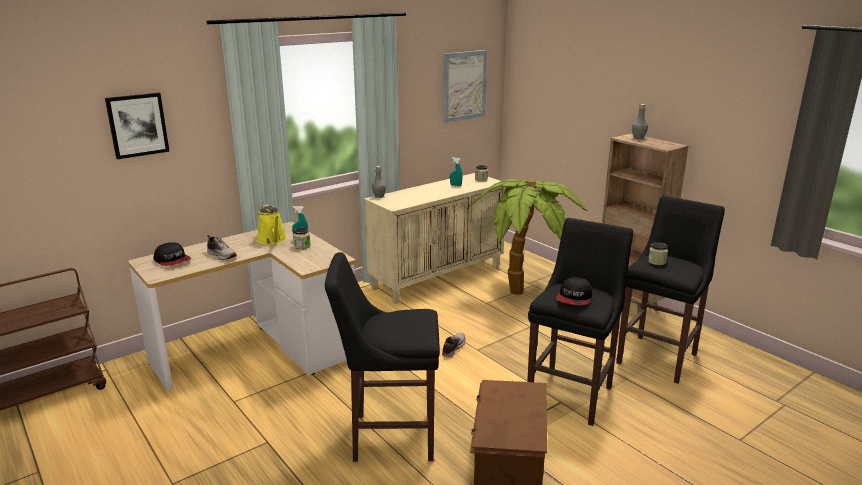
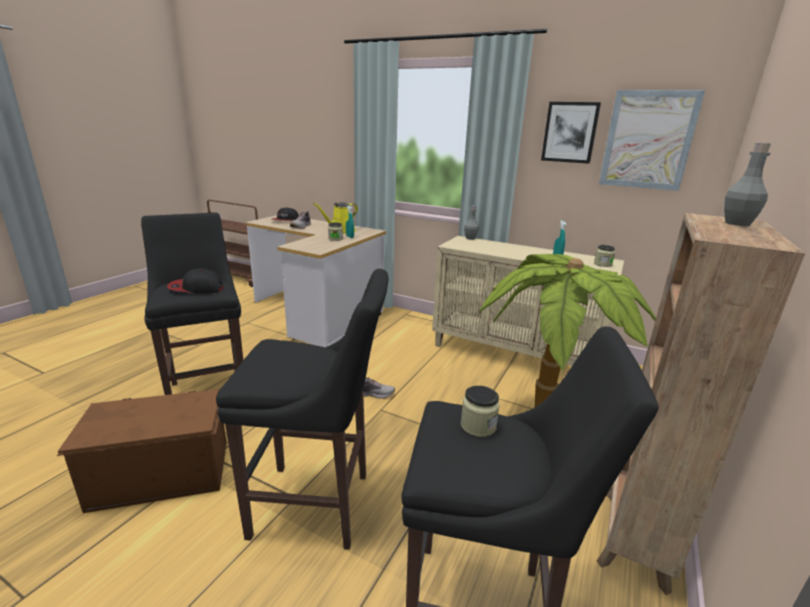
camera: 65 degrees right, 0 degrees up
picture [105,93,170,159] -> picture moved to [541,102,601,164]
cap [556,277,592,305] -> cap moved to [167,268,224,294]

